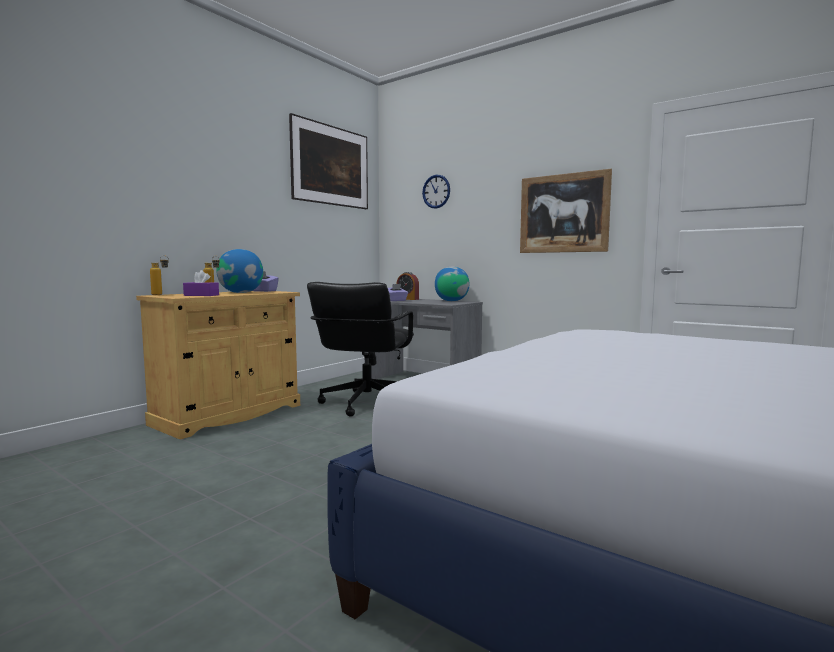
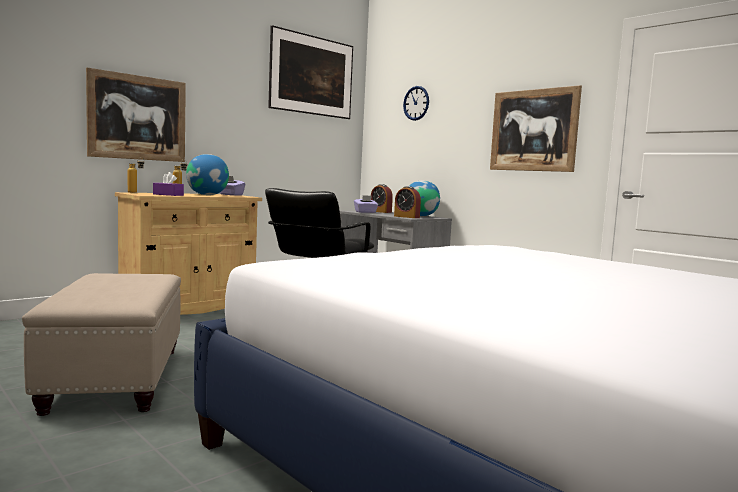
camera: 10 degrees right, 0 degrees up
none -> beige ottoman [22,273,181,416]
none -> picture [86,68,186,162]
none -> alarm clock [394,186,421,218]

